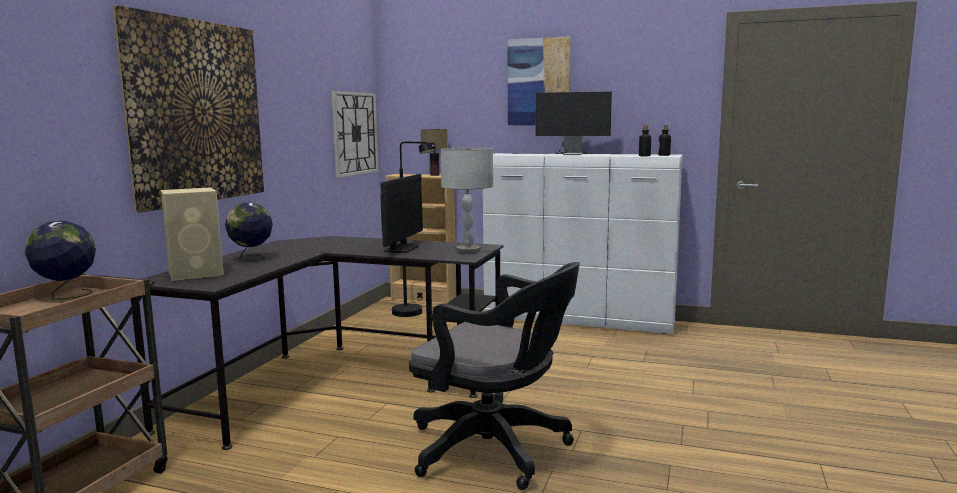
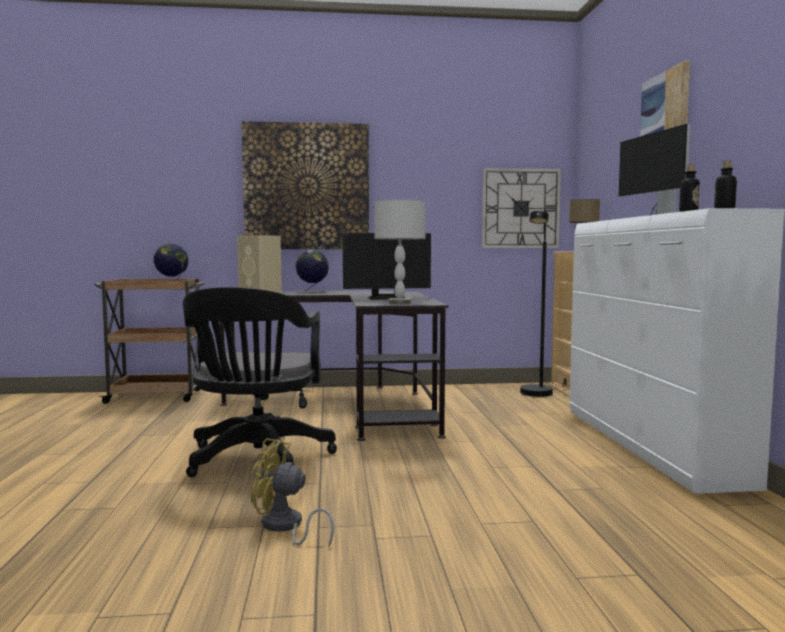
camera: 65 degrees right, 5 degrees down
none -> yellow fan [251,438,334,547]

